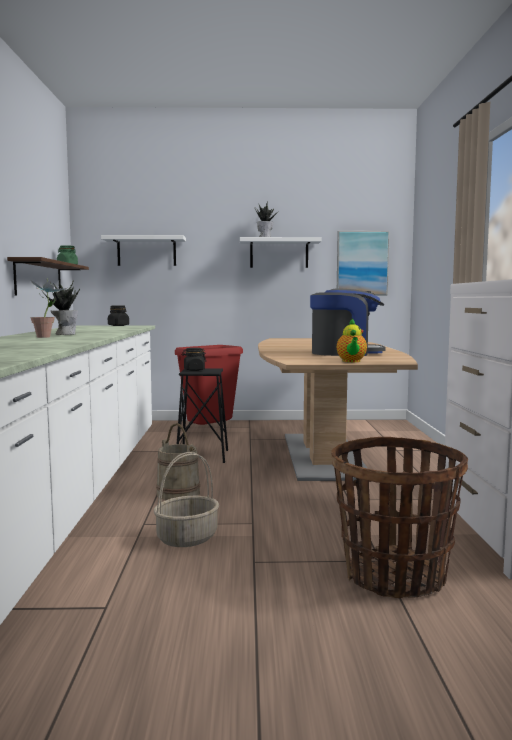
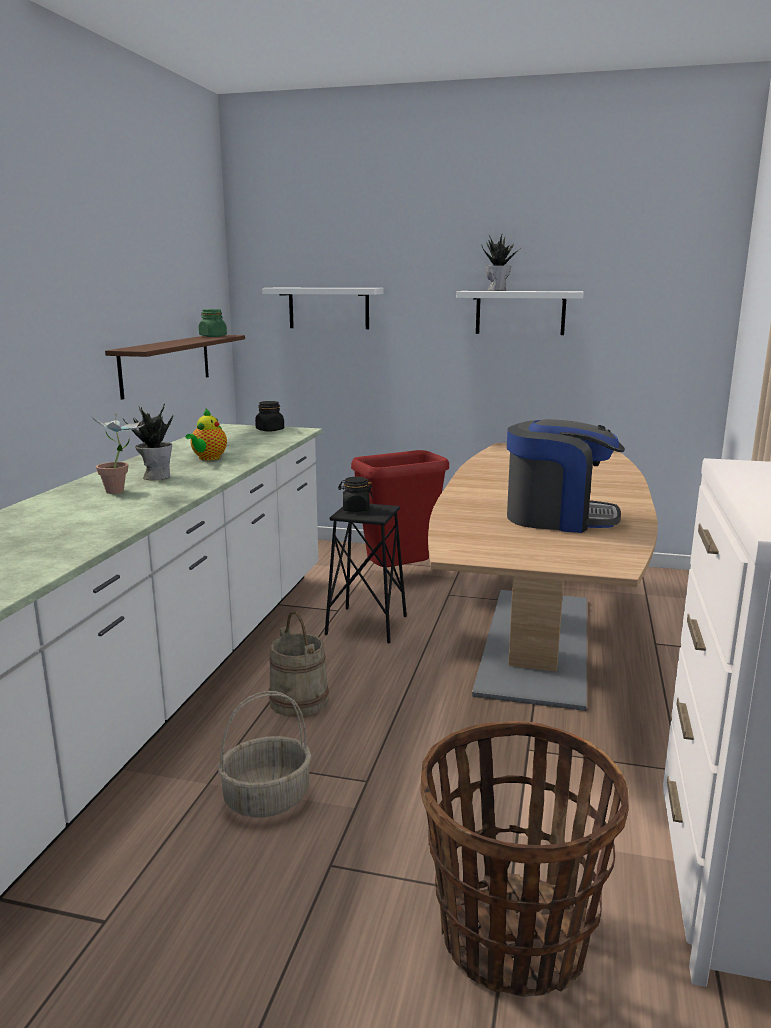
camera: 15 degrees right, 10 degrees up
picture [337,231,390,296] -> none
teapot [337,318,367,362] -> teapot moved to [186,409,227,460]

